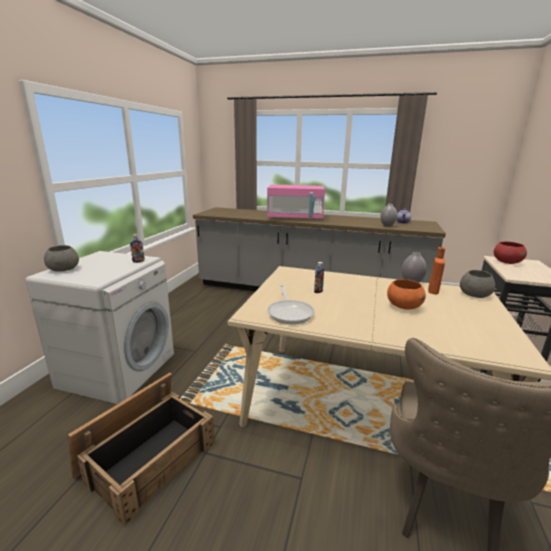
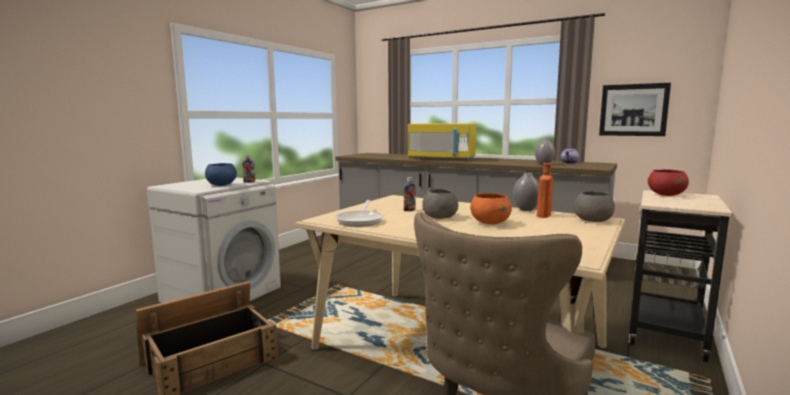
camera: 15 degrees right, 10 degrees down
grey bowl [44,245,79,272] -> grey bowl moved to [422,189,458,219]
pink microwave [267,184,325,221] -> yellow microwave [408,123,476,161]
none -> blue bowl [205,163,237,186]
none -> picture [599,83,671,136]

